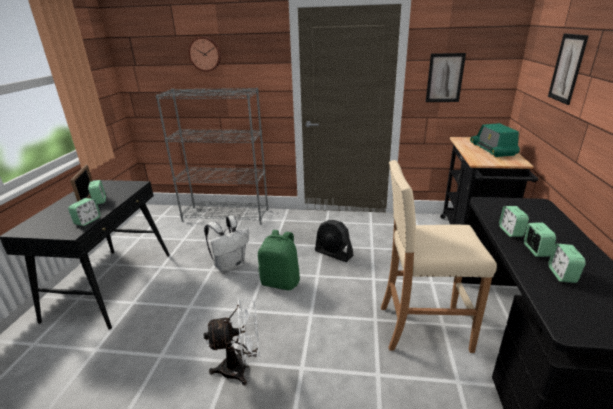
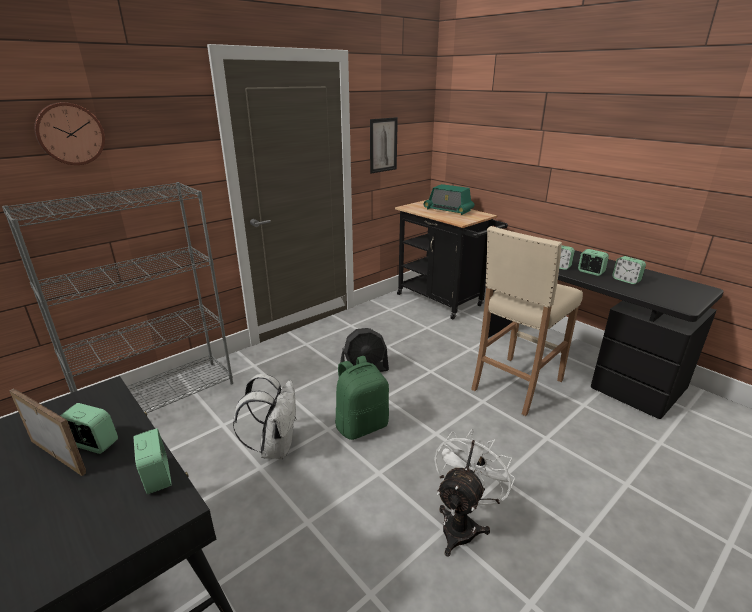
camera: 50 degrees left, 0 degrees up
picture [548,34,589,105] -> none

